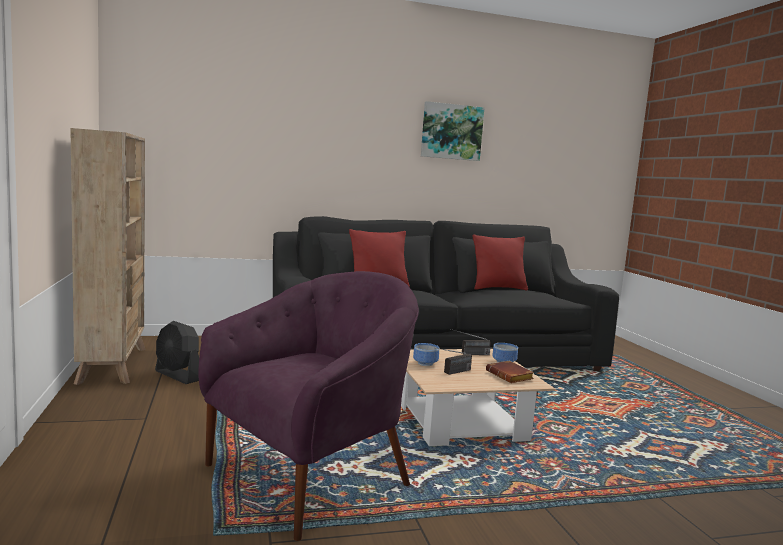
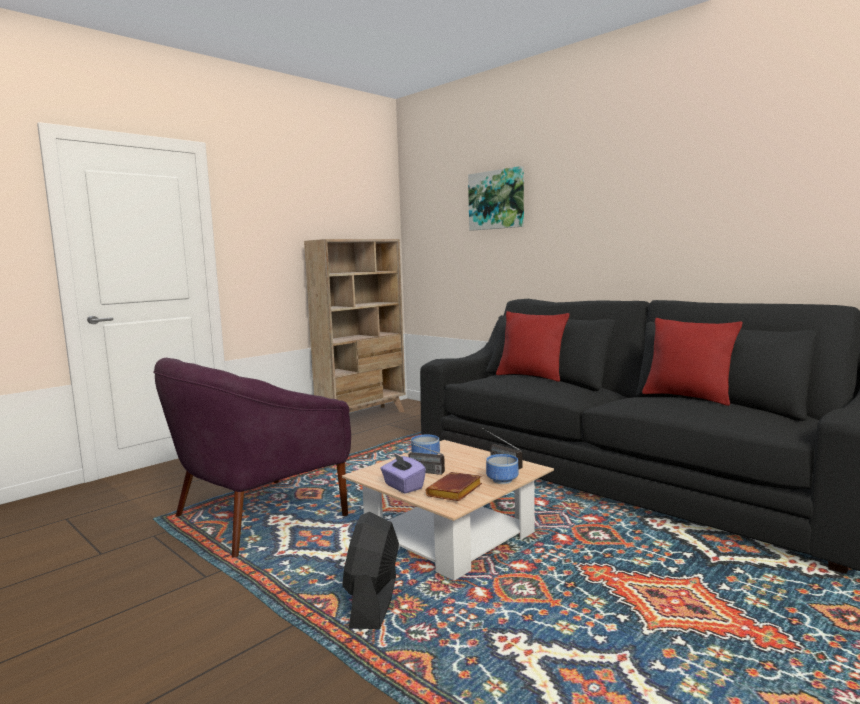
camera: 60 degrees right, 0 degrees up
black fan [155,321,199,384] -> black fan moved to [342,512,399,629]
purple armchair [198,271,419,541] -> purple armchair turned 120 degrees clockwise [153,358,351,558]
picture [421,101,484,161] -> picture moved to [468,166,524,231]
none -> purple tissue box [380,452,426,494]

